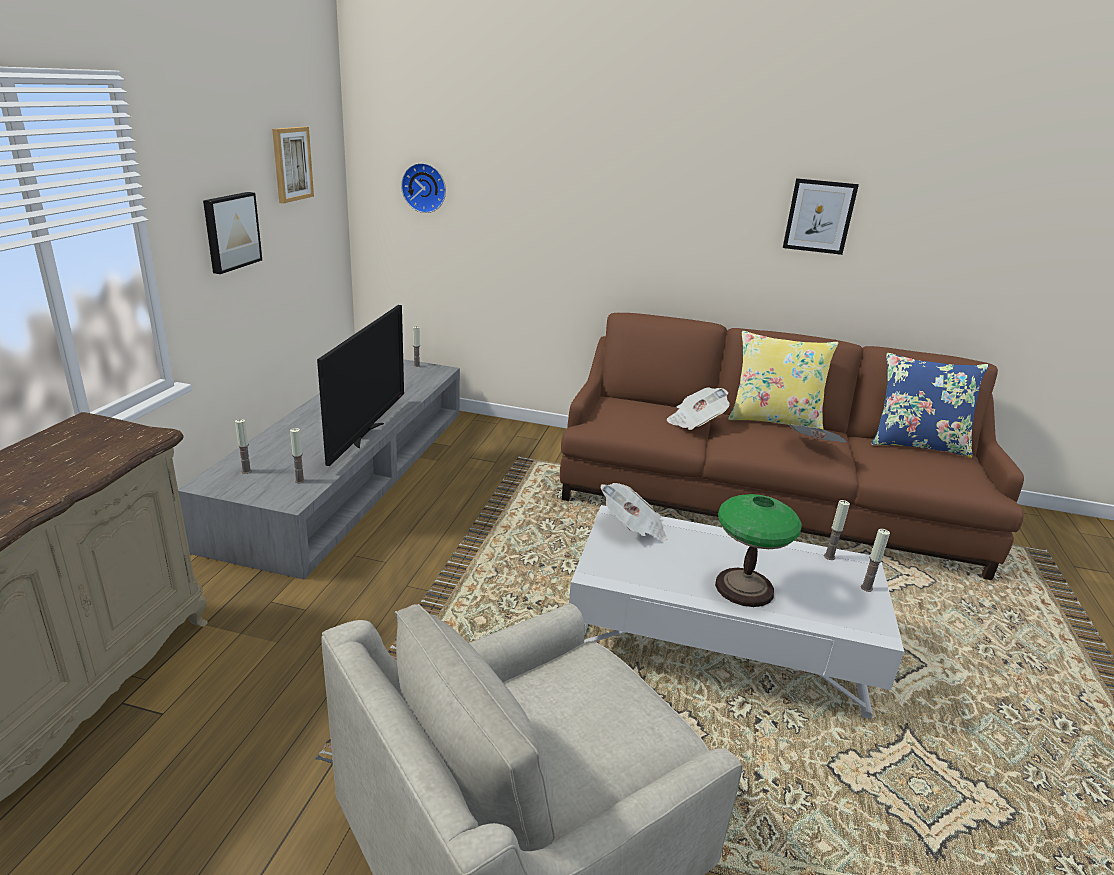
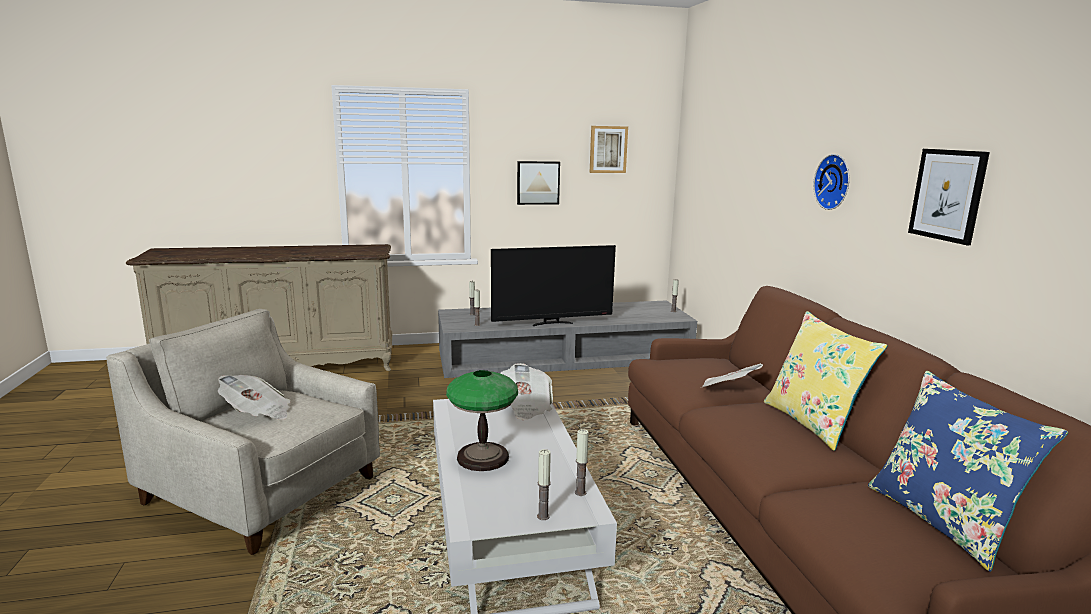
camera: 65 degrees right, 10 degrees down
wall clock [401,163,446,213] -> wall clock moved to [813,154,850,210]
newspaper [788,424,847,443] -> newspaper moved to [218,375,290,420]

